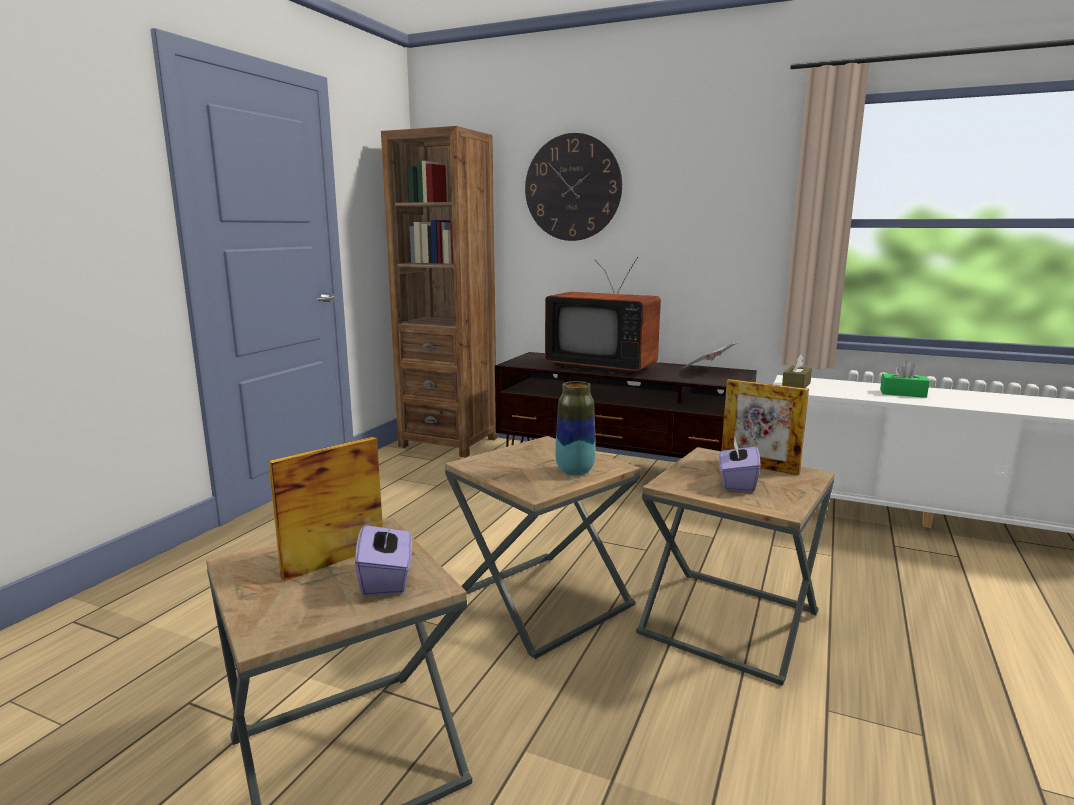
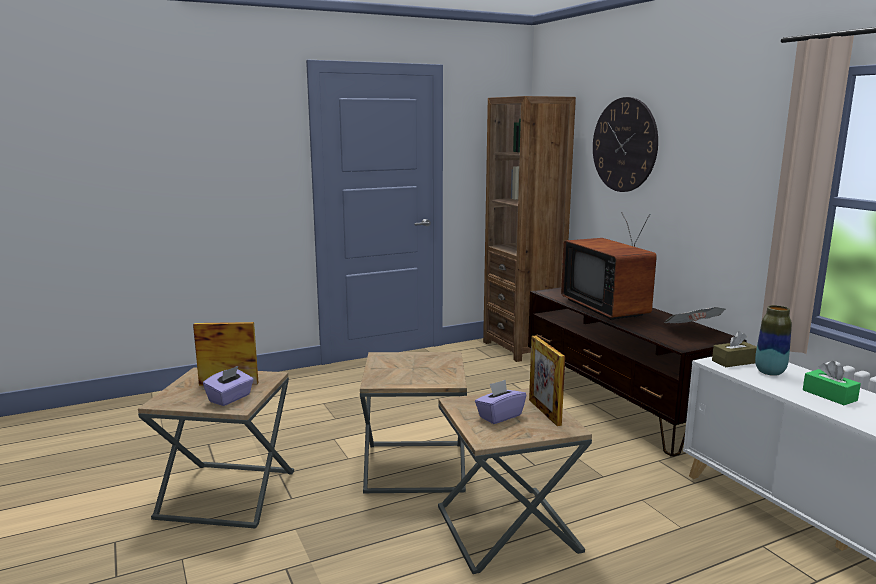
camera: 40 degrees right, 0 degrees up
vase [555,381,596,476] -> vase moved to [755,305,792,376]

